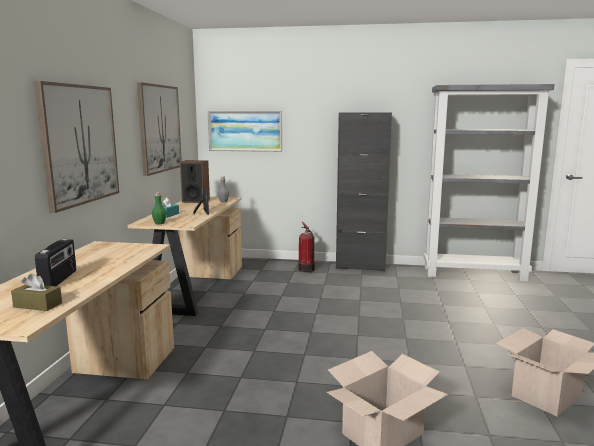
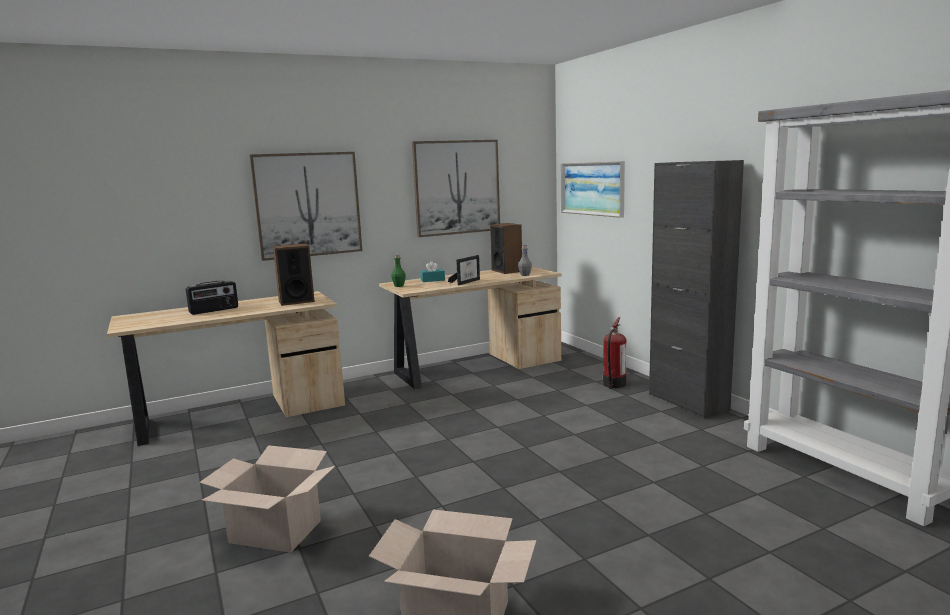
camera: 55 degrees right, 0 degrees up
brown tissue box [11,273,62,311] -> none
none -> speaker [273,243,315,306]

